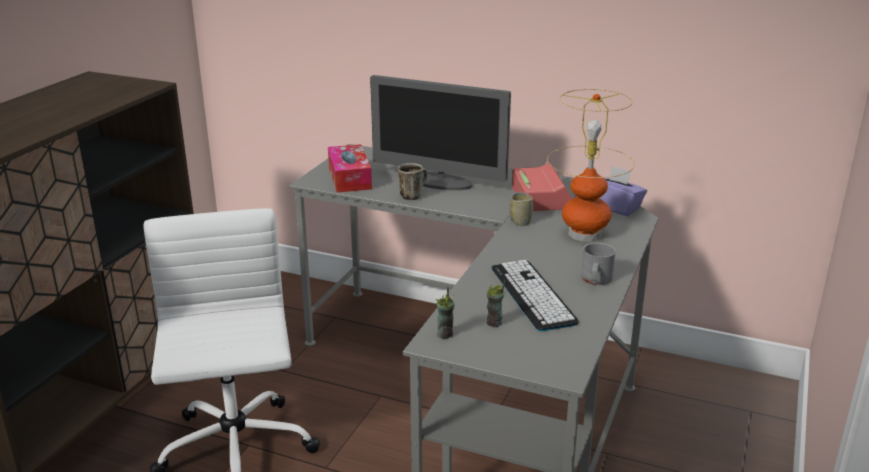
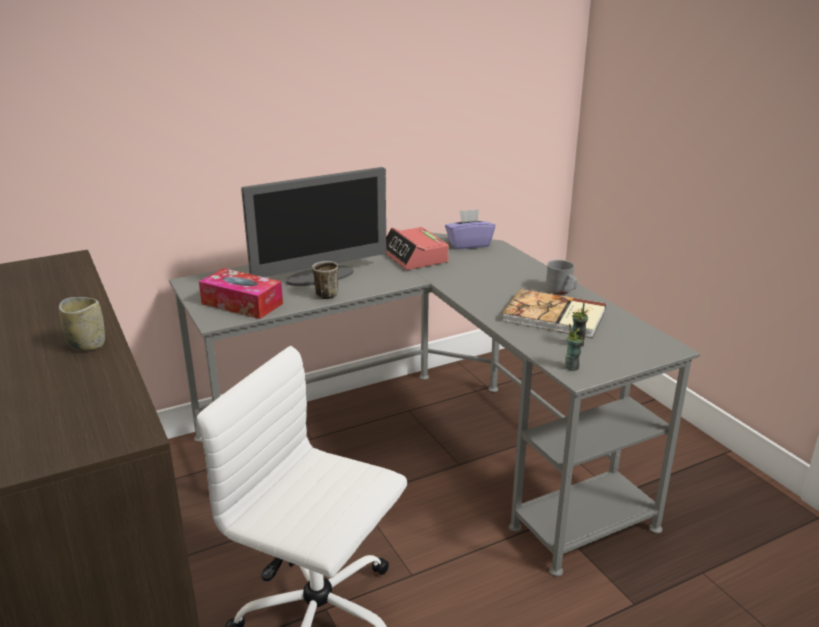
camera: 50 degrees left, 0 degrees up
keyboard [492,260,579,331] -> book [502,289,606,338]
cup [510,192,533,226] -> cup moved to [59,297,105,350]
alarm clock [512,162,573,211] -> alarm clock turned 150 degrees counterclockwise [386,227,449,270]
table lamp [547,89,635,242] -> none

